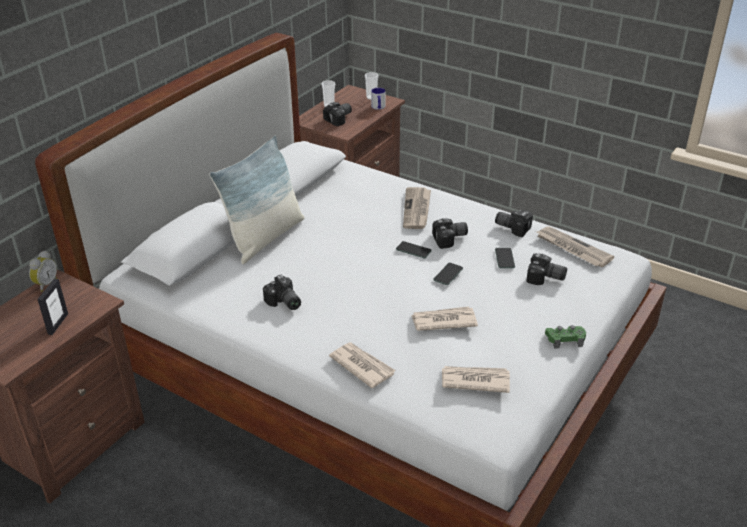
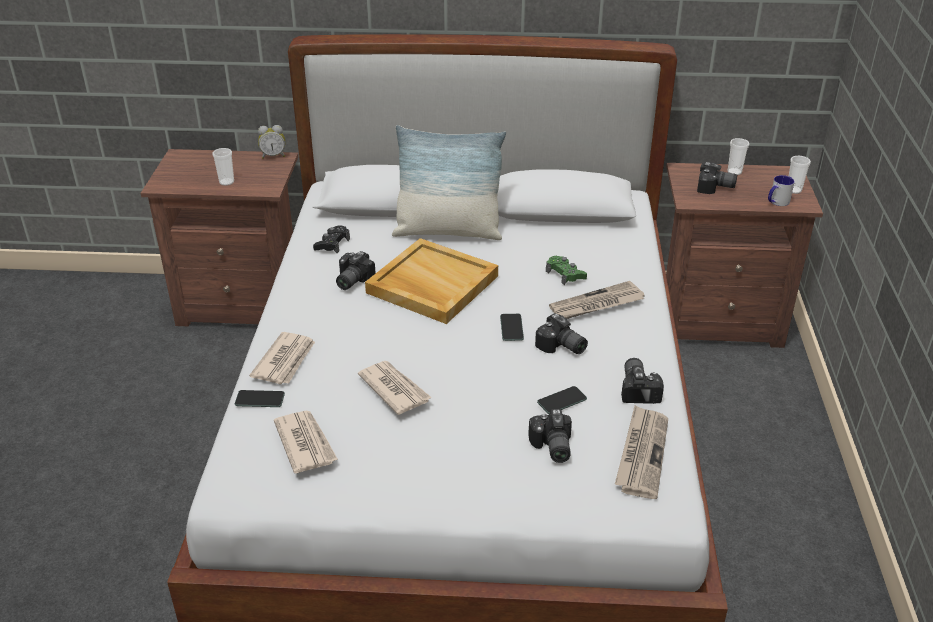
camera: 60 degrees right, 0 degrees up
picture frame [37,279,68,335] -> cup [212,148,234,186]
phone [433,263,463,285] -> phone moved to [235,390,285,407]
green game controller [545,325,586,349] -> green game controller moved to [546,256,587,285]
none -> black game controller [313,225,350,253]
none -> beige tray [365,238,498,324]

